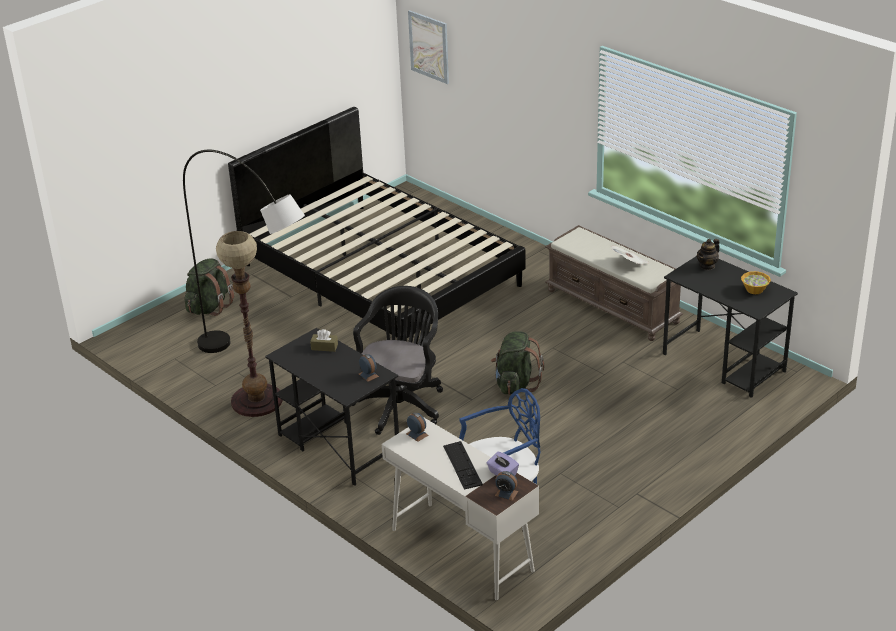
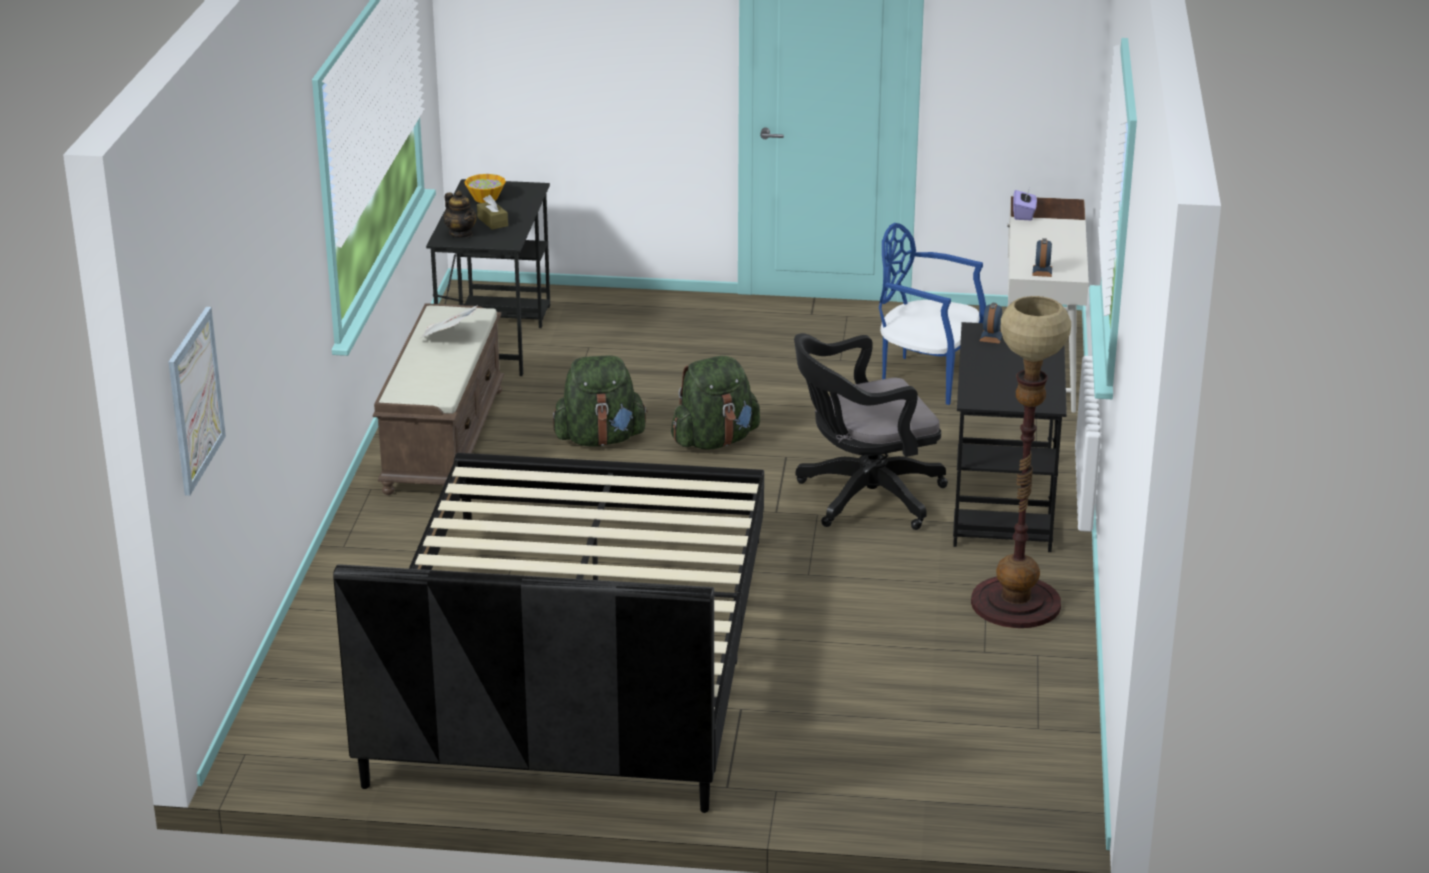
camera: 130 degrees left, 5 degrees down
grey floor lamp [183,150,305,353] -> none
green backpack [184,258,234,316] -> green backpack moved to [553,355,648,446]
brown tissue box [310,329,338,352] -> brown tissue box moved to [477,195,508,230]
keyboard [443,441,483,489] -> none
alarm clock [495,471,518,501] -> none
teapot [697,239,719,270] -> teapot turned 45 degrees clockwise [444,190,476,238]

